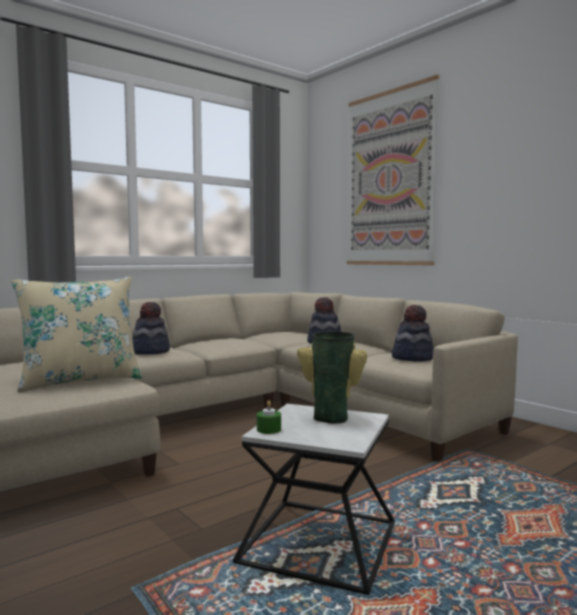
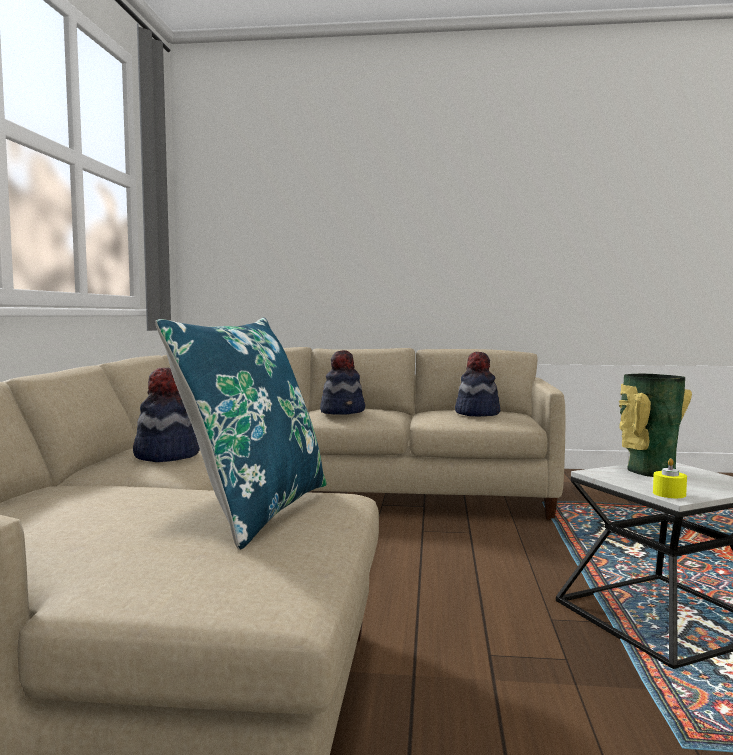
camera: 45 degrees left, 0 degrees up
beige pillow [12,277,142,392] -> blue pillow [155,317,326,550]
green candle [257,401,281,434] -> yellow candle [653,458,687,498]
picture [347,74,440,266] -> none

